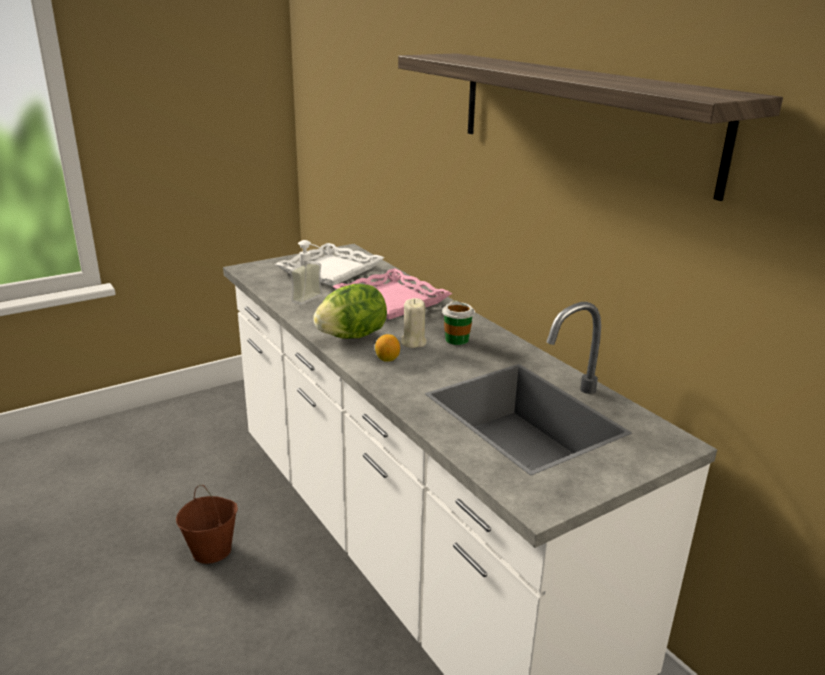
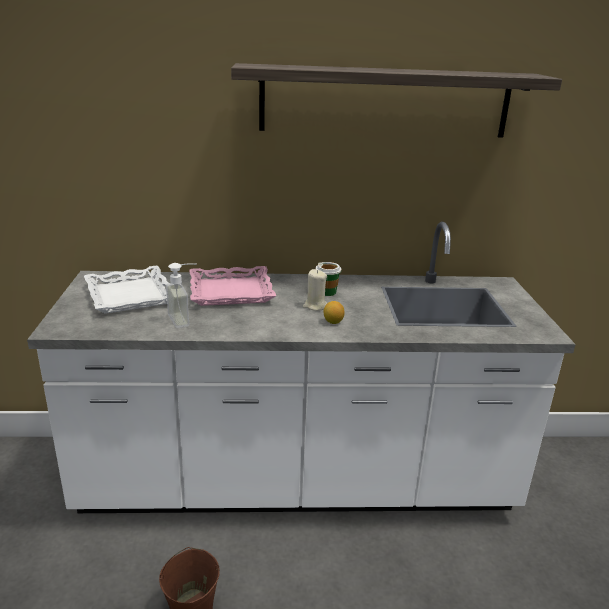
camera: 60 degrees left, 0 degrees up
lettuce [313,284,387,339] -> none

